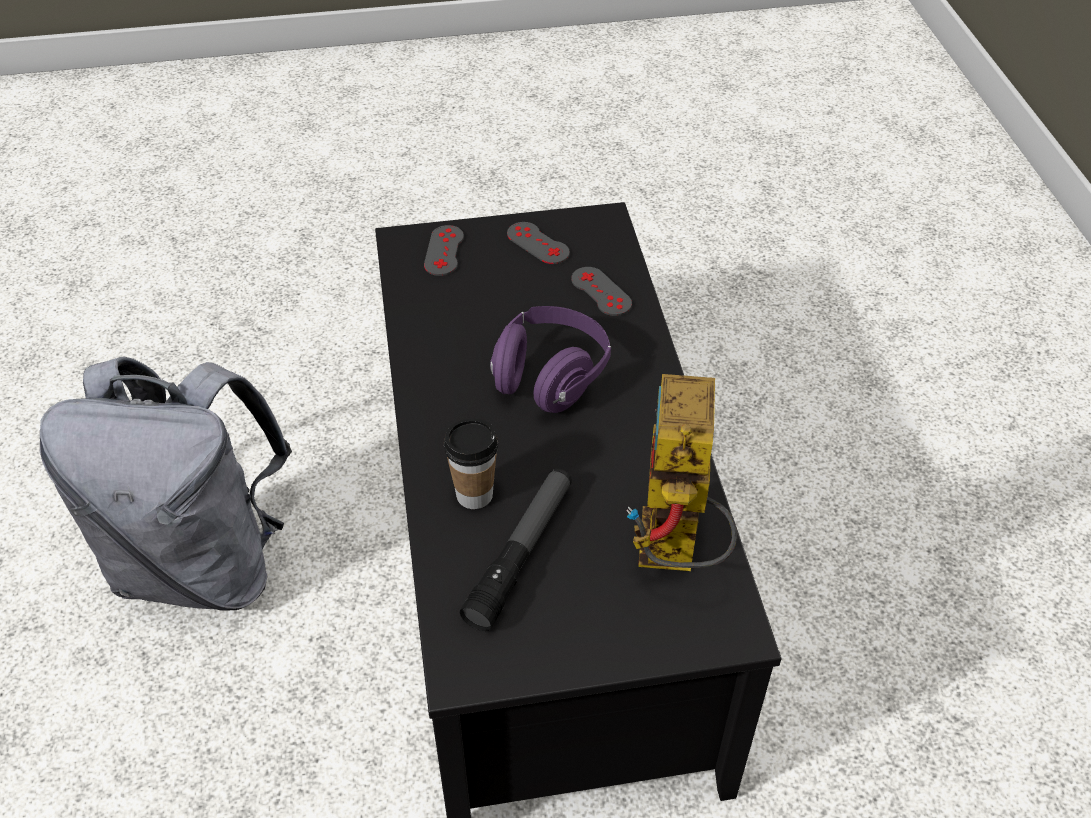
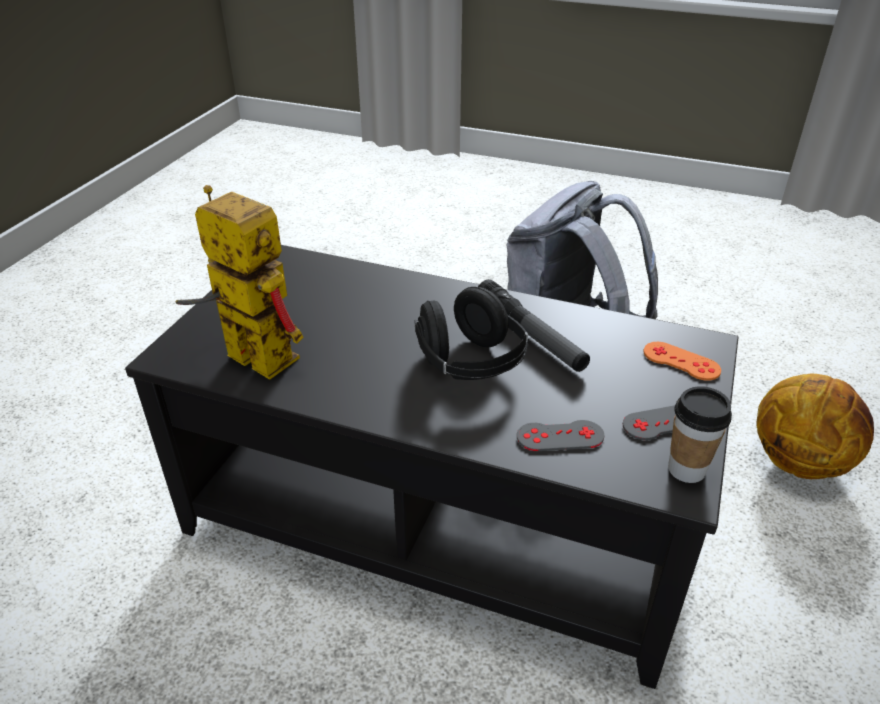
camera: 120 degrees right, 10 degrees down
grey game controller [424,225,464,276] -> orange game controller [644,342,721,381]
cup [444,419,498,509] -> cup moved to [668,386,732,483]
flashlight [460,468,572,631] -> flashlight moved to [478,279,590,372]
purple headphones [490,306,611,413] -> black headphones [414,287,528,380]
none -> basketball [757,374,874,479]

